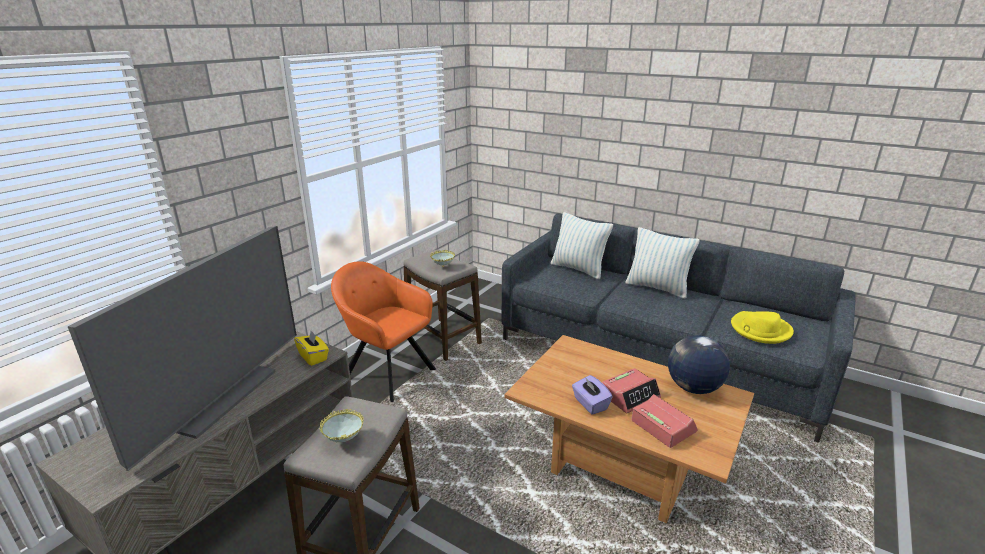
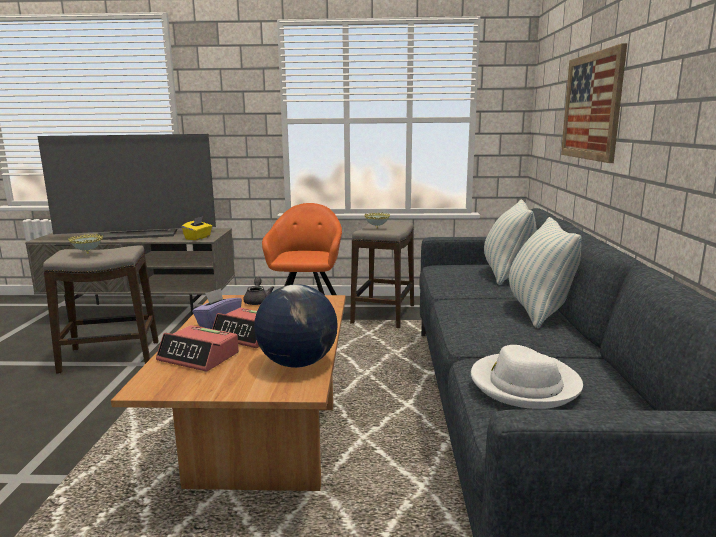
camera: 60 degrees right, 10 degrees down
alarm clock [632,394,698,448] -> alarm clock turned 90 degrees clockwise [156,325,239,372]
yellow hat [731,311,794,344] -> white hat [471,345,583,409]
none -> grey teapot [243,277,274,305]
none -> picture [561,43,627,163]

